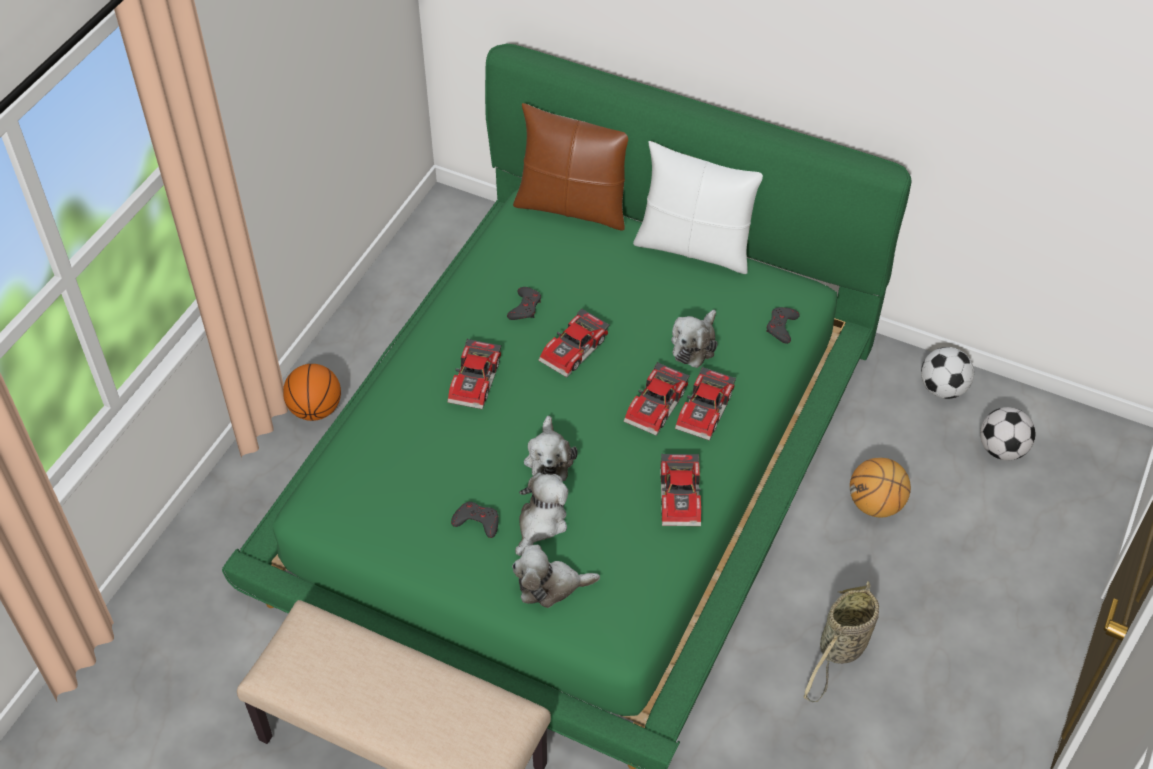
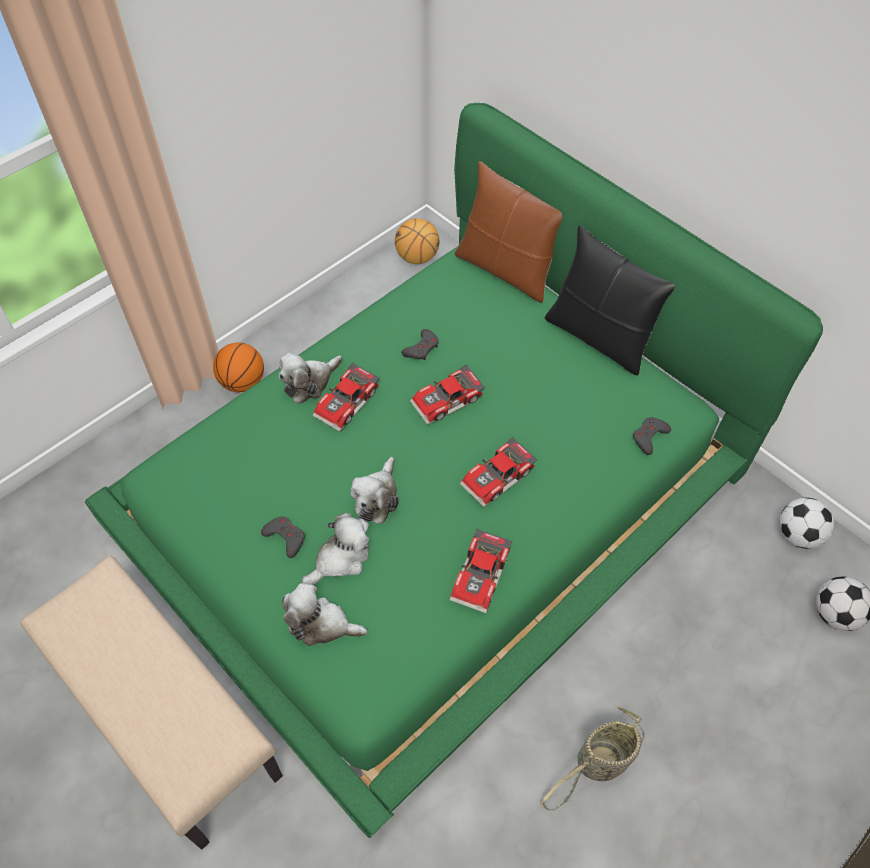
camera: 20 degrees right, 5 degrees up
white pillow [633,141,763,274] -> black pillow [545,225,675,376]
plush toy [671,310,718,368] -> plush toy moved to [279,353,342,404]
toy car [675,366,736,441] -> none
basketball [850,458,911,518] -> basketball moved to [395,218,439,264]

